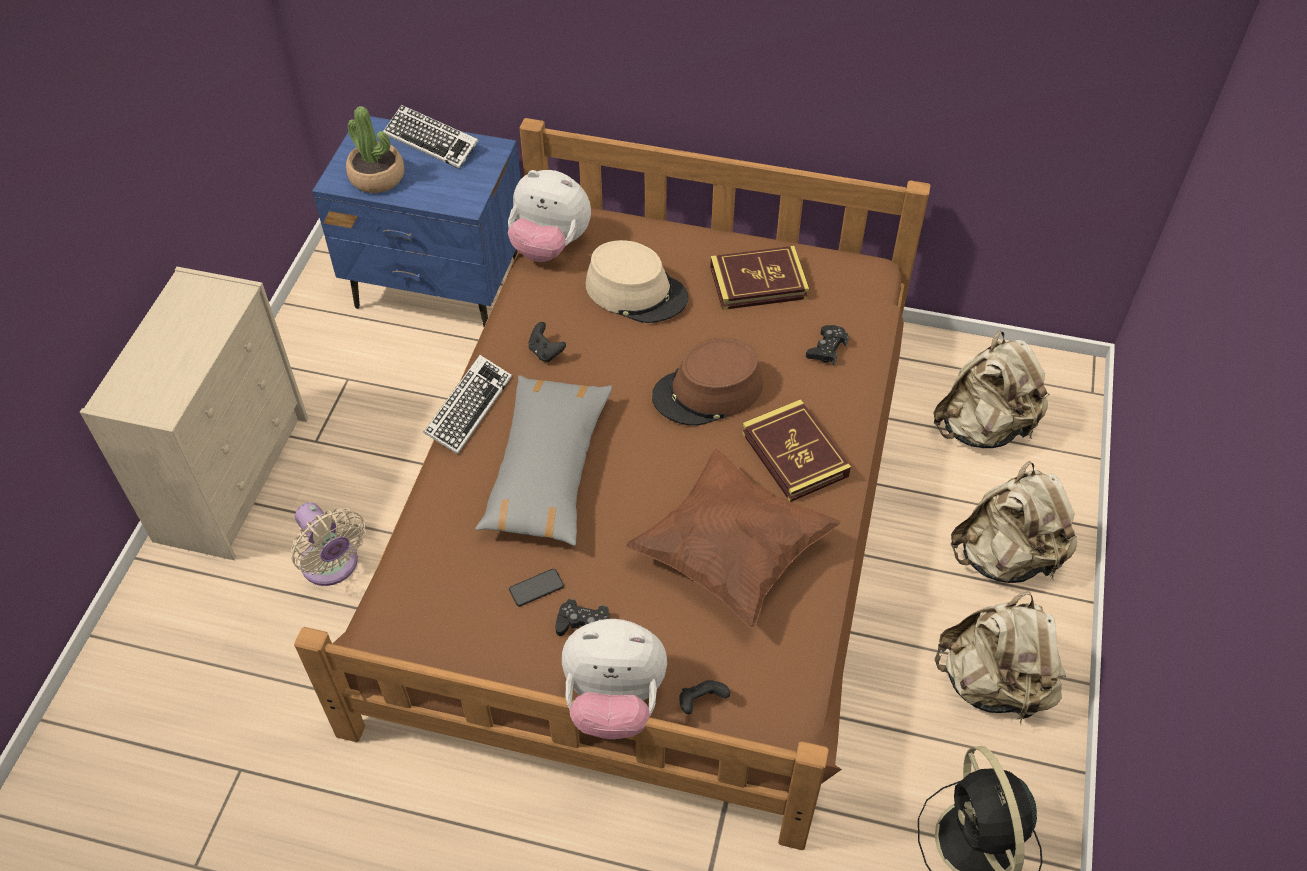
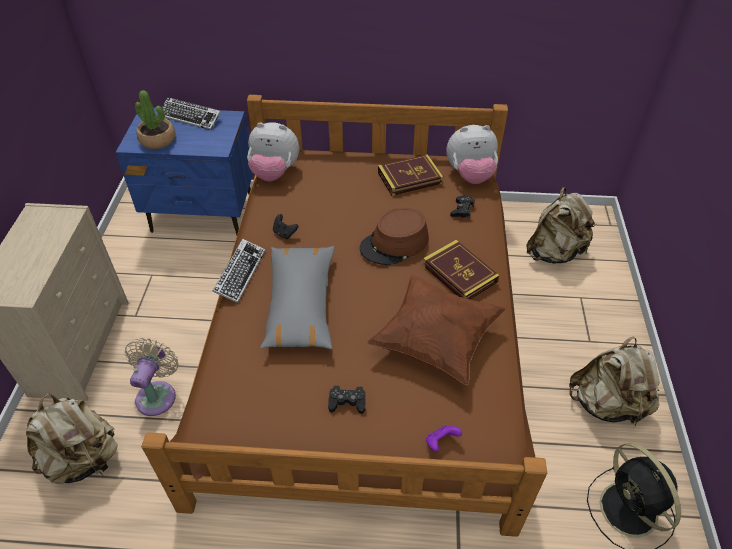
camera: 10 degrees left, 5 degrees down
beige fan [291,502,366,586] -> beige fan turned 120 degrees counterclockwise [124,338,179,416]
phone [509,569,564,606] -> none
plush toy [562,619,667,739] -> plush toy moved to [446,125,498,184]
beige hat [586,240,689,323] -> none
black game controller [679,680,730,714] -> purple game controller [426,426,462,452]
beige backpack [951,461,1077,583] -> beige backpack moved to [26,393,117,484]

